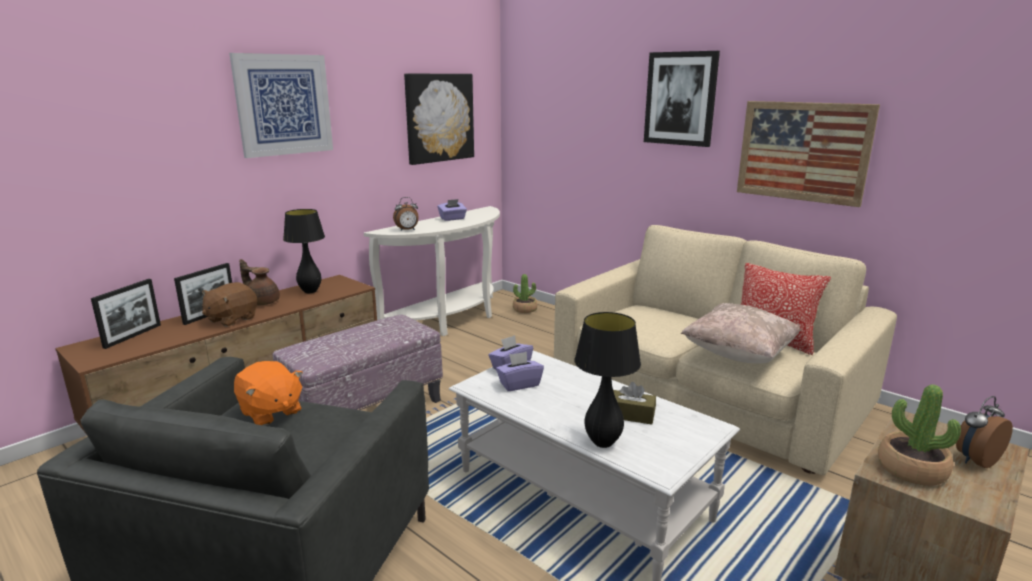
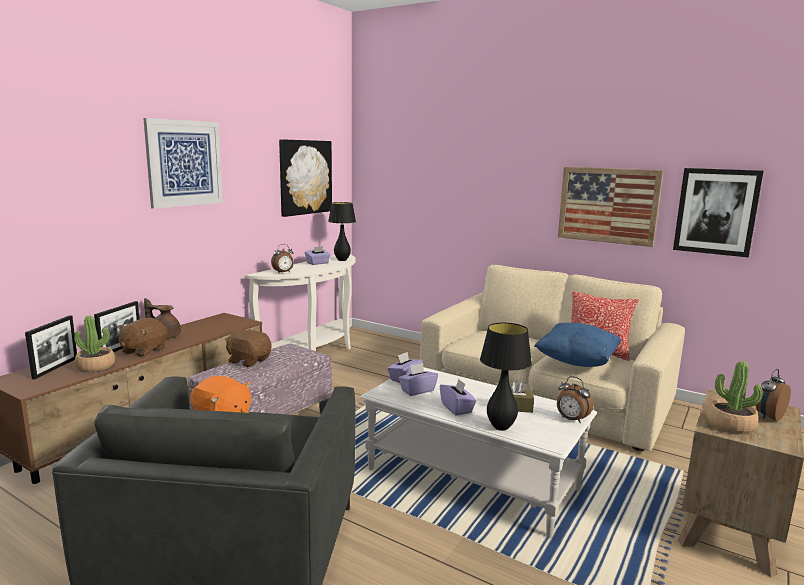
camera: 10 degrees left, 5 degrees down
black table lamp [283,209,325,293] -> black table lamp moved to [328,202,356,261]
potted plant [513,274,538,313] -> potted plant moved to [74,316,115,372]
picture [644,51,720,147] -> picture moved to [673,168,764,257]
beige pillow [681,303,801,364] -> blue pillow [534,323,621,367]
none -> brown plush toy [225,329,271,367]
none -> purple tissue box [440,379,476,416]
none -> alarm clock [557,376,594,423]

